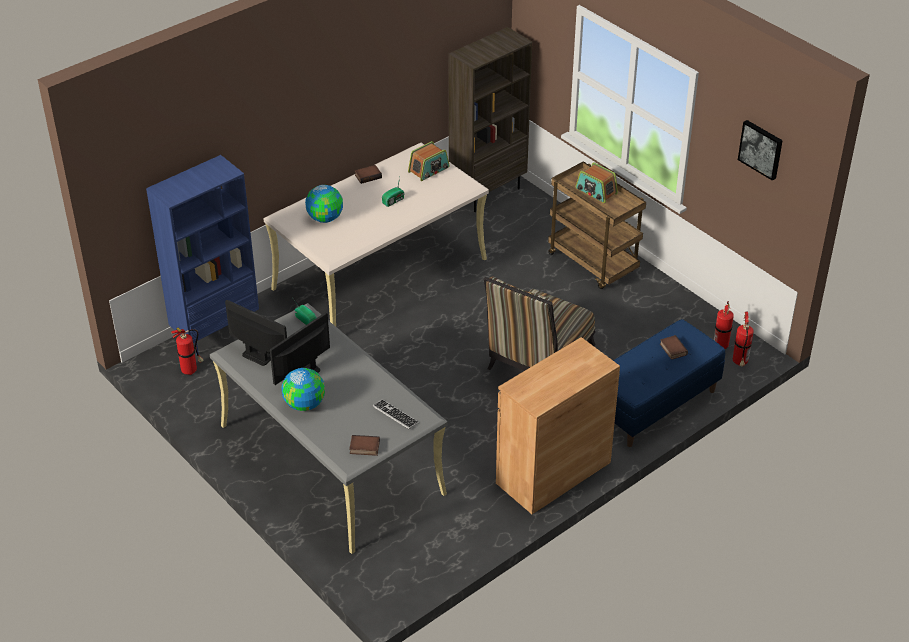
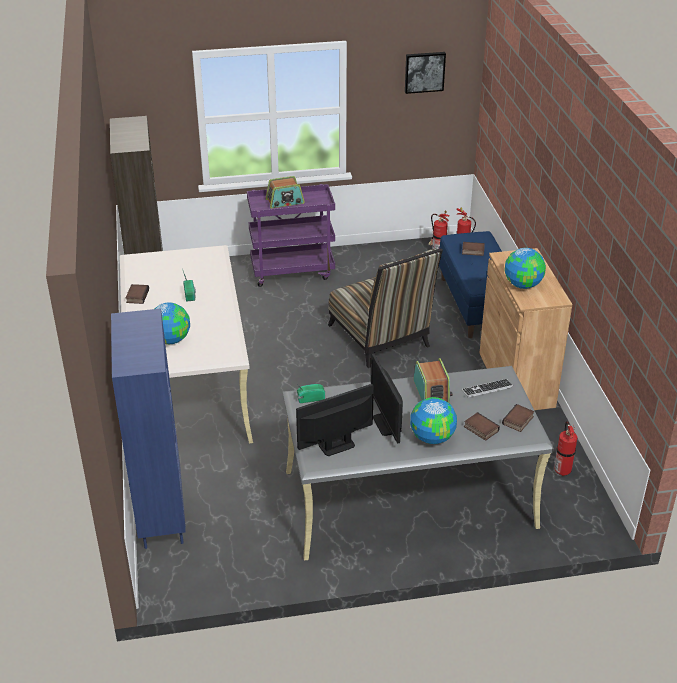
camera: 60 degrees left, 5 degrees down
fire extinguisher [171,328,203,375] -> fire extinguisher moved to [554,421,578,476]
radio [408,141,450,181] -> radio moved to [413,358,453,403]
brown cart [548,161,646,290] -> purple cart [247,184,335,287]
none -> book [464,412,500,441]
none -> globe [505,248,546,289]

